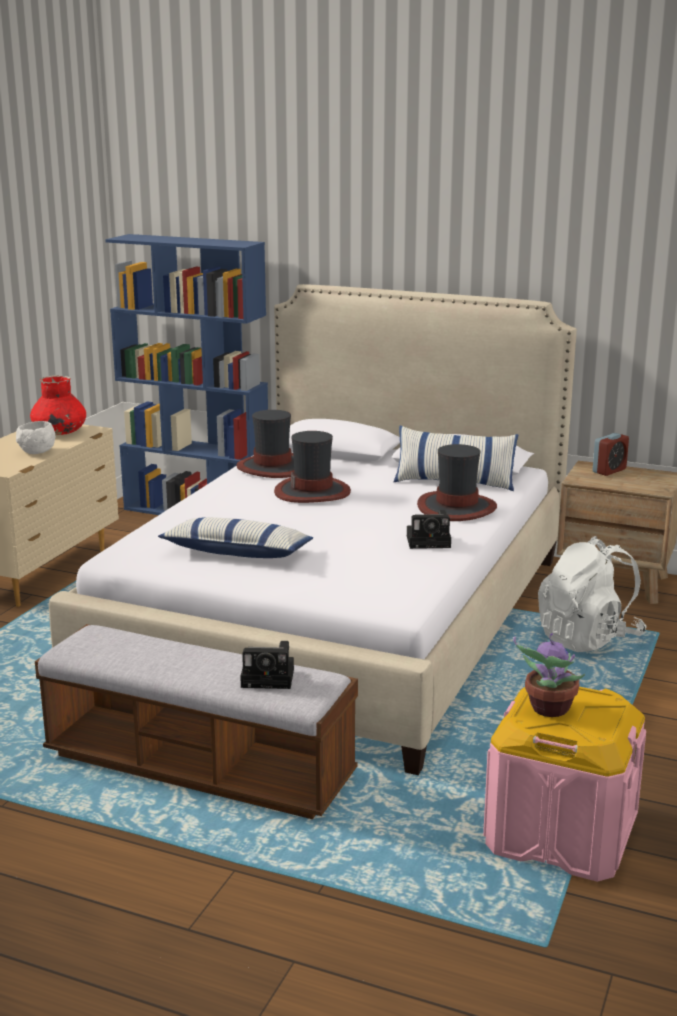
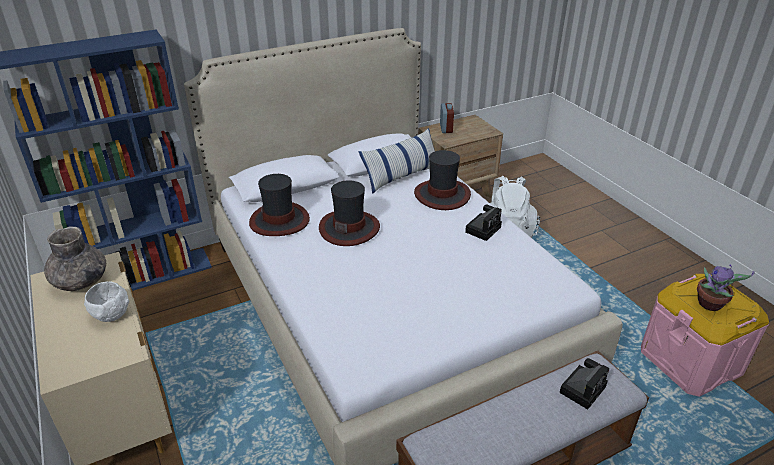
camera: 50 degrees left, 15 degrees up
red vase [30,375,86,435] -> grey vase [44,226,106,291]
pillow [158,517,313,558] -> none

